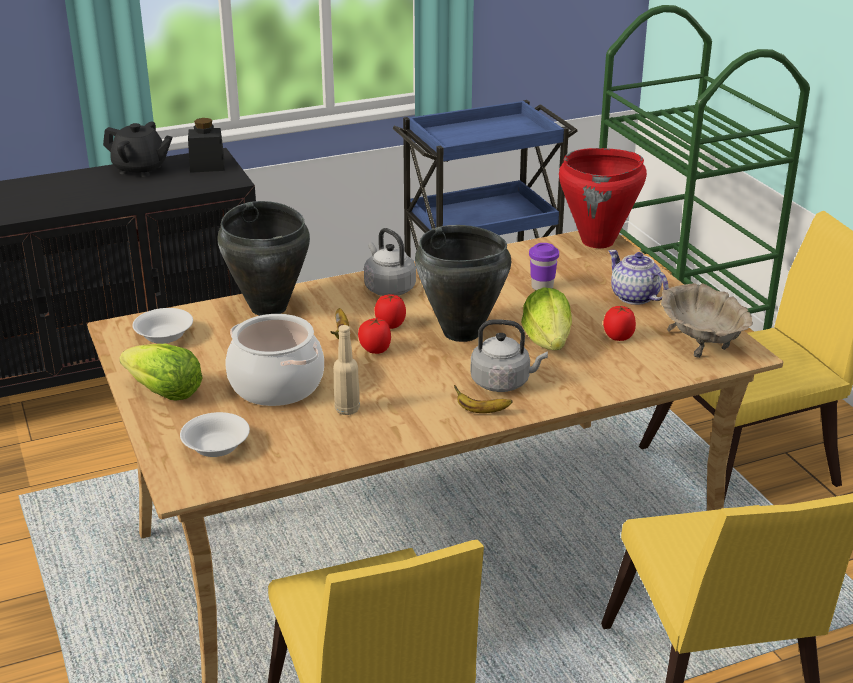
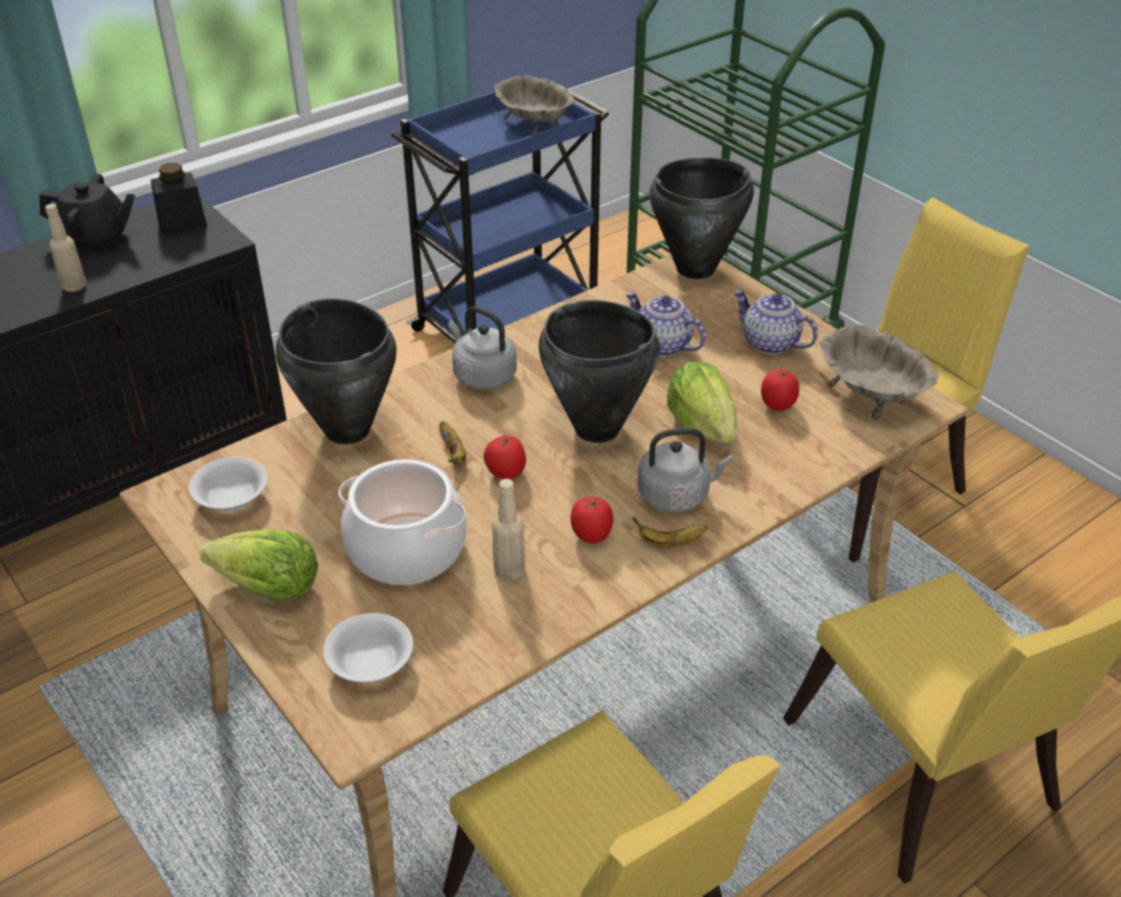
camera: 15 degrees left, 10 degrees up
tomato [375,294,406,329] -> tomato moved to [570,497,613,543]
purple cup [529,243,559,290] -> teapot [625,292,706,357]
red cooking pot [559,148,647,248] -> black cooking pot [649,157,754,279]
none -> beige bottle [45,204,86,292]
none -> beige bowl [494,75,575,135]

